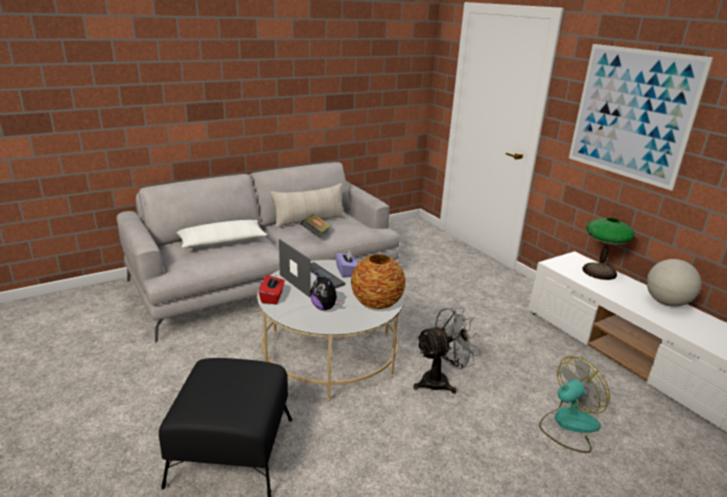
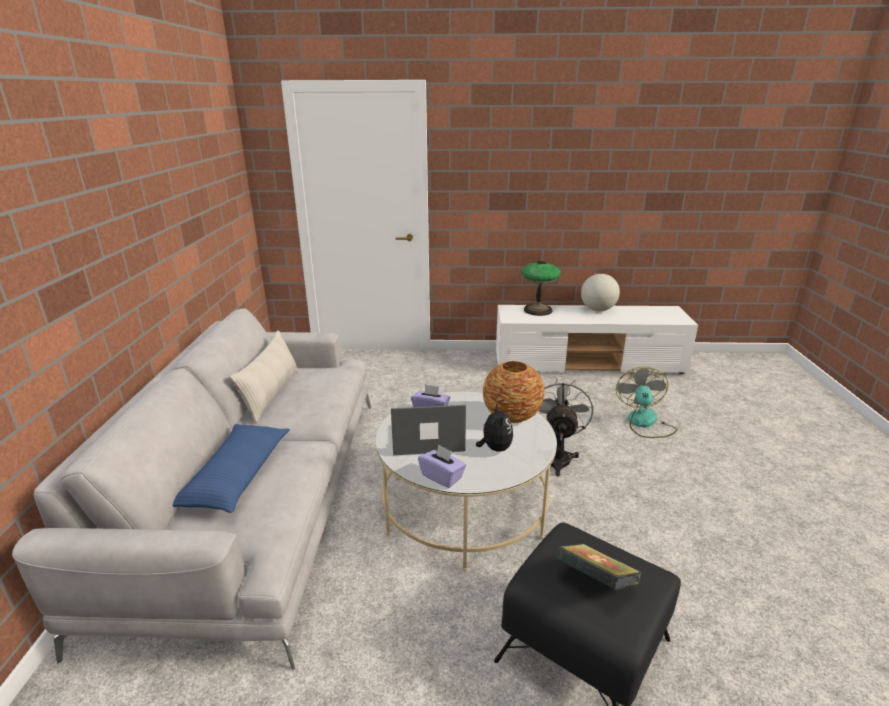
camera: 55 degrees left, 0 degrees up
white pillow [177,220,268,248] -> blue pillow [173,424,290,513]
red tissue box [259,274,285,304] -> purple tissue box [418,444,466,488]
book [301,214,331,237] -> book moved to [556,544,642,590]
plush toy [310,272,341,310] -> plush toy turned 90 degrees counterclockwise [476,405,513,452]
picture [569,44,713,191] -> none

